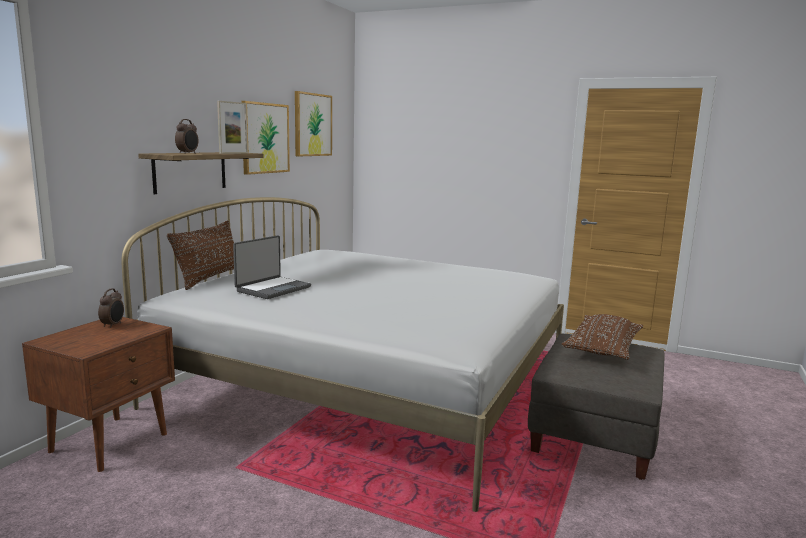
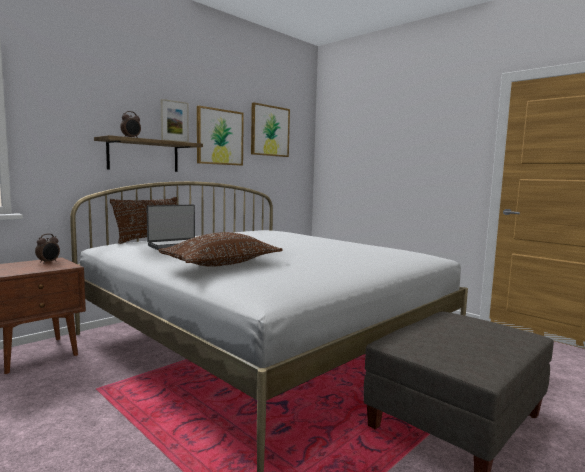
camera: 20 degrees right, 5 degrees down
brown pillow [562,314,643,360] -> brown pillow moved to [158,232,283,267]

